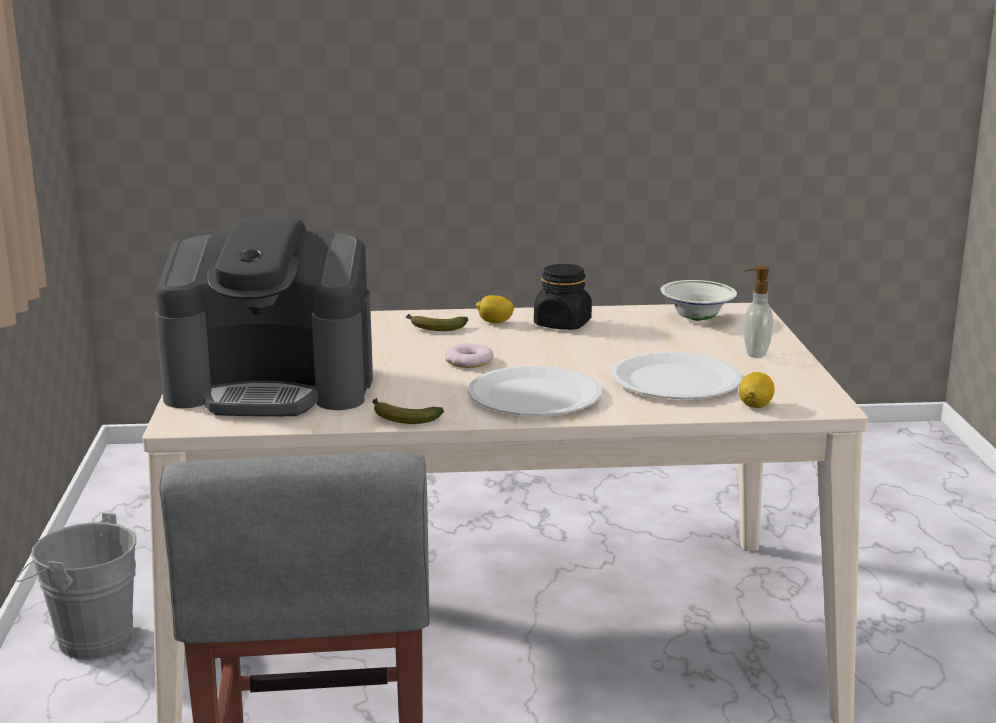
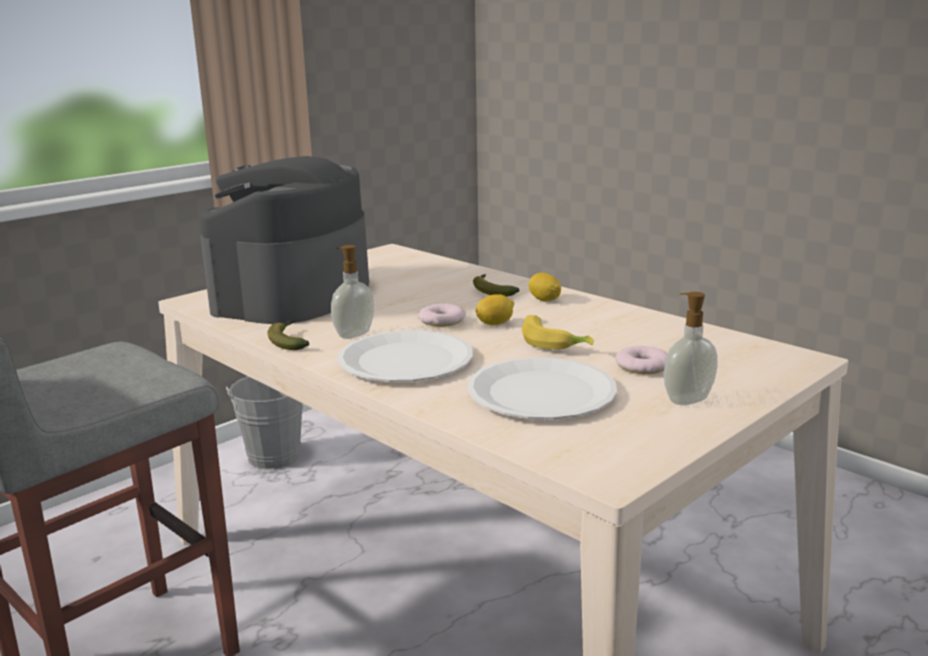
camera: 50 degrees right, 0 degrees up
coffee machine [155,218,373,416] -> coffee machine turned 60 degrees clockwise [200,156,369,324]
black jar [534,264,592,330] -> none
white bowl [661,280,737,321] -> none
lemon [739,372,775,408] -> lemon moved to [475,294,514,326]
none -> soap dispenser [331,245,374,339]
none -> banana [522,315,594,349]
none -> donut [615,345,668,374]

